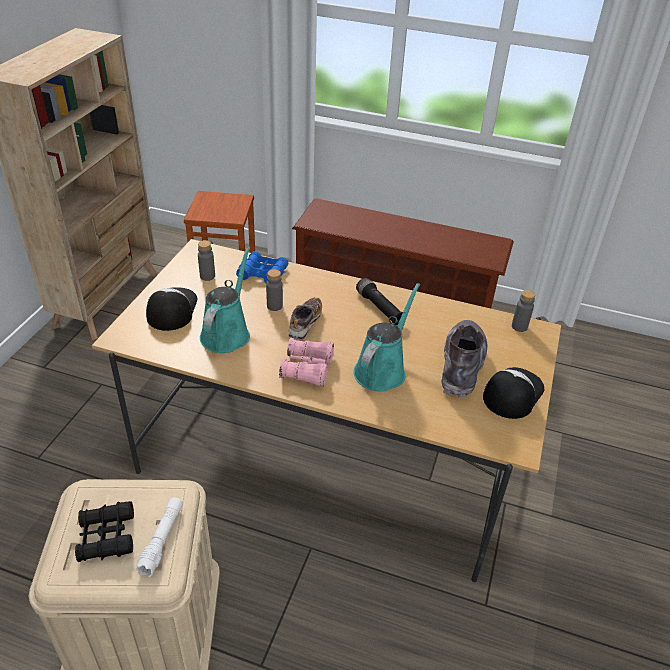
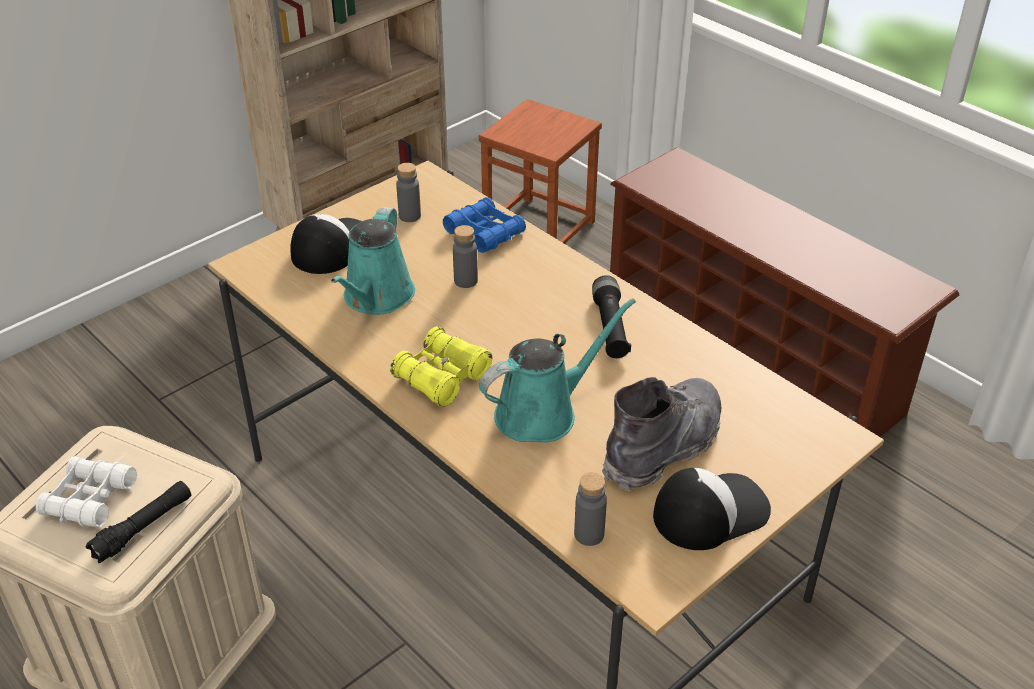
camera: 30 degrees right, 0 degrees up
black binoculars [75,501,134,562] -> white binoculars [36,456,137,527]
white flashlight [135,497,183,577] -> black flashlight [86,481,191,564]
turquoise watering can [200,247,250,353] -> turquoise watering can turned 150 degrees clockwise [331,207,415,315]
pink binoculars [279,337,334,386] -> yellow binoculars [390,326,492,407]
shoe [289,297,322,339] -> none
grey bottle [512,290,535,332] -> grey bottle moved to [574,472,607,546]

